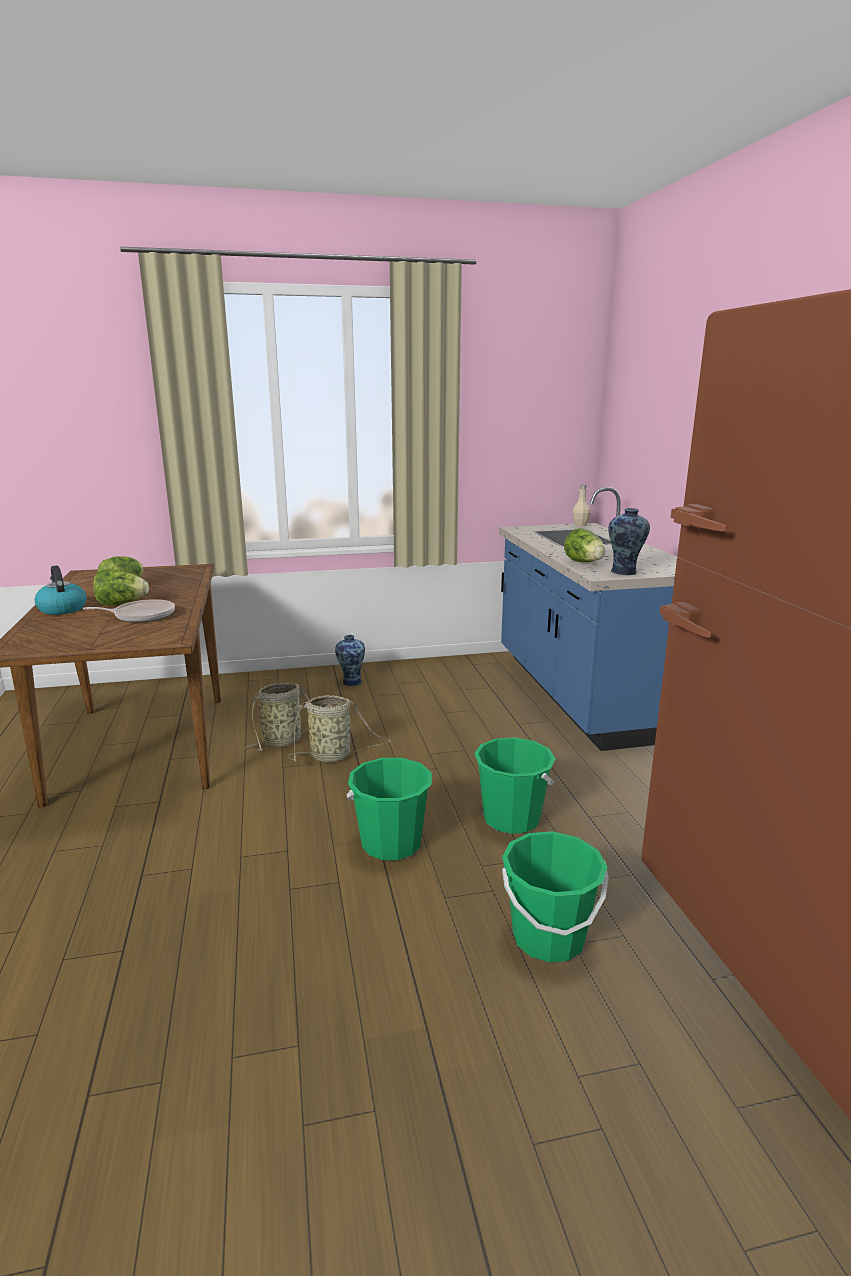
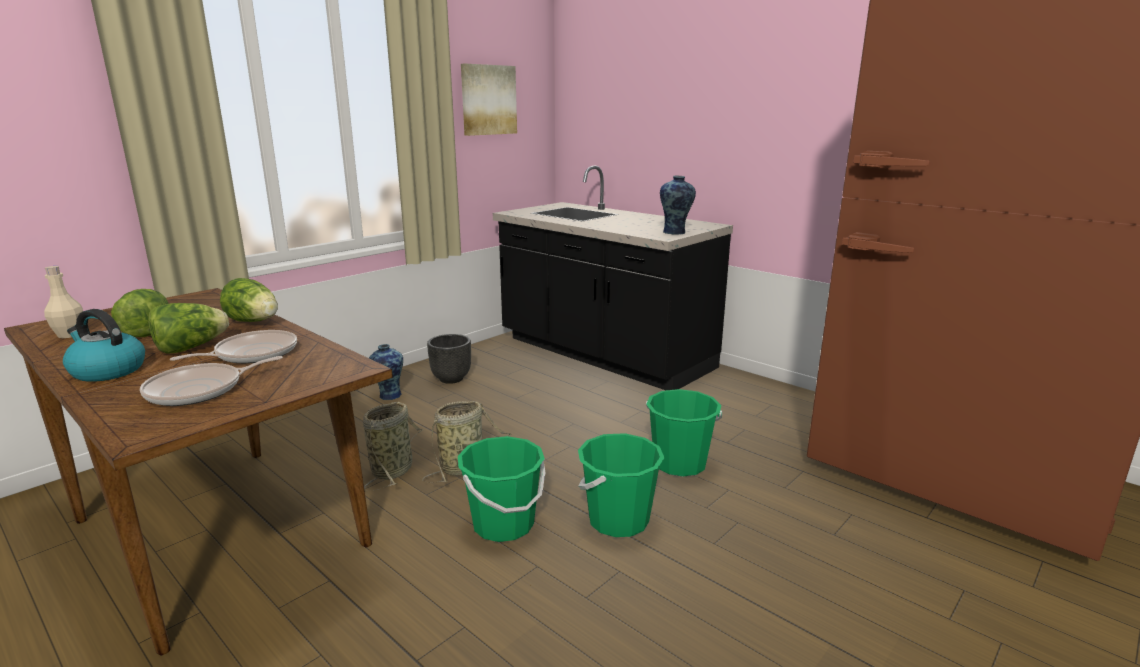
camera: 35 degrees left, 0 degrees up
blue counter [499,487,679,751] -> black counter [493,166,733,390]
green bucket [502,831,609,962] -> green bucket moved to [458,436,545,542]
lettuce [564,528,605,562] -> lettuce moved to [220,278,278,322]
beige bottle [572,485,591,526] -> beige bottle moved to [44,266,83,338]
none -> frying pan [140,356,283,406]
none -> black planter [427,334,471,384]
none -> picture [461,64,517,136]

